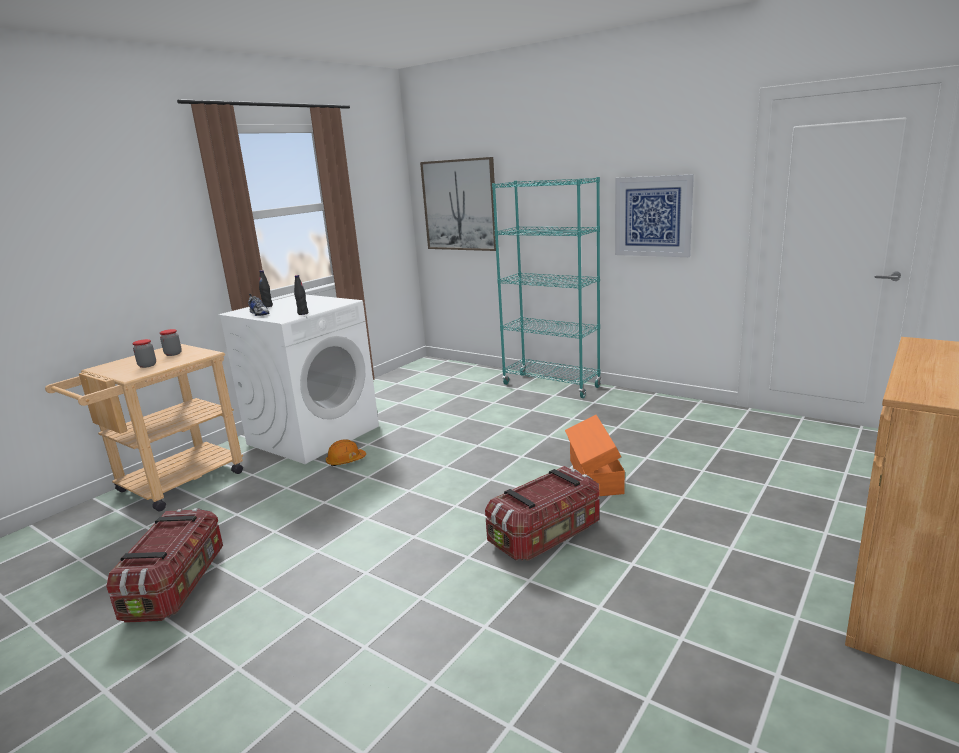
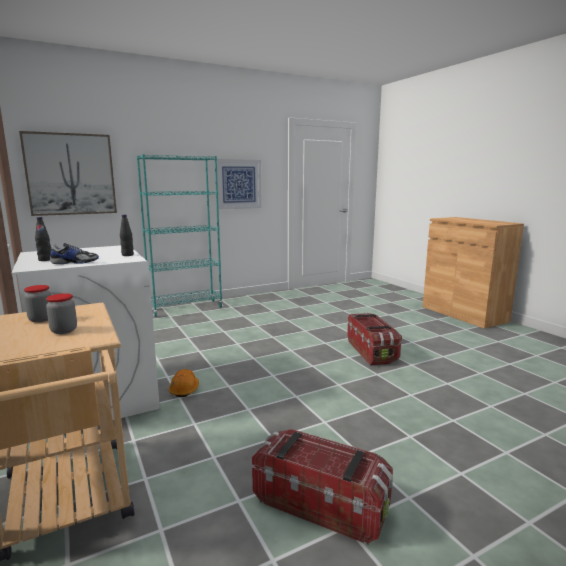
camera: 65 degrees left, 5 degrees down
orange storage box [565,415,625,496] -> none

